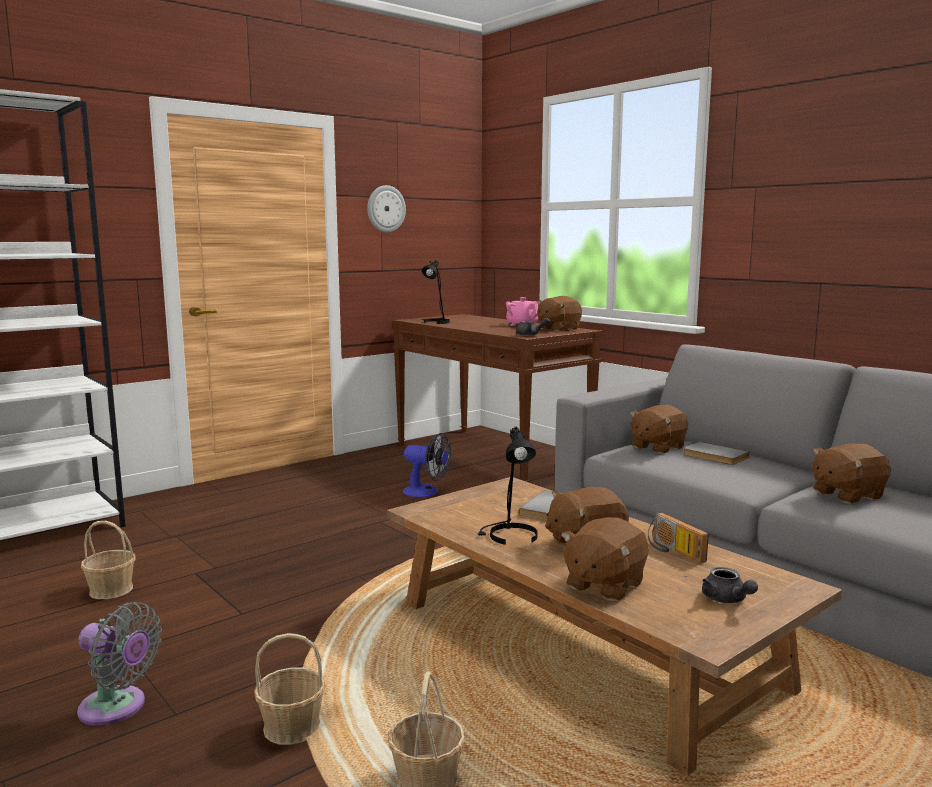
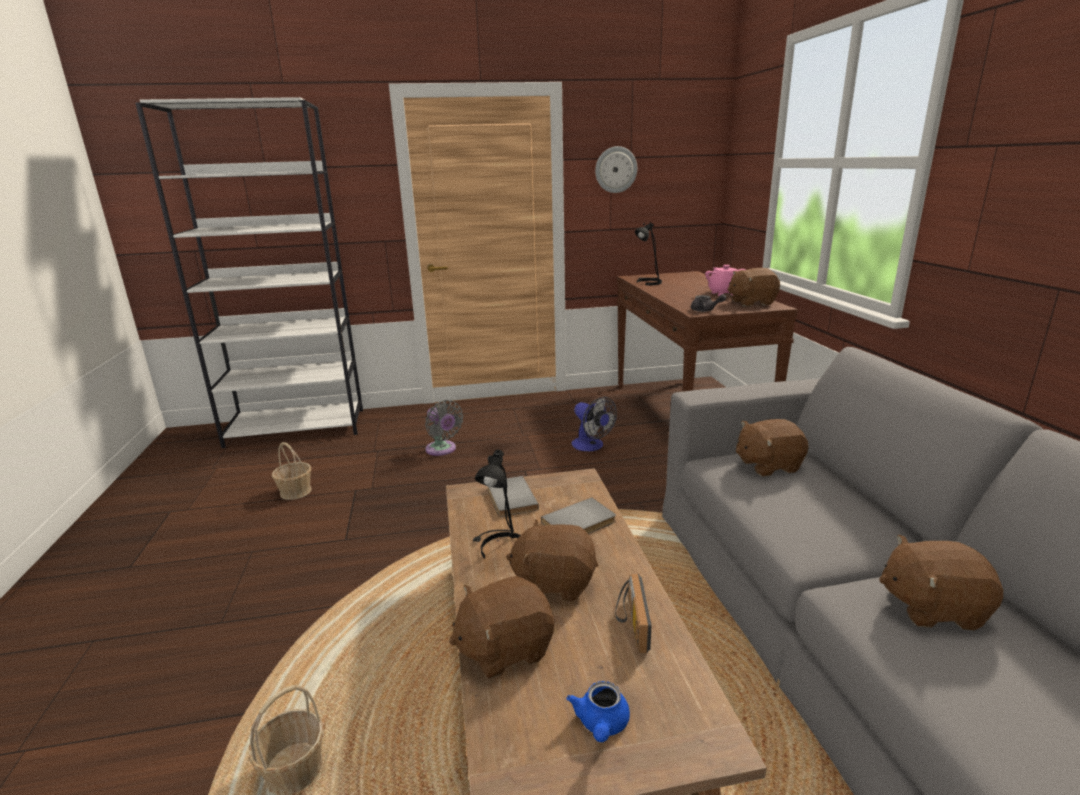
camera: 30 degrees right, 10 degrees up
grey fan [77,602,162,726] -> grey fan moved to [425,400,463,456]
basket [254,633,326,745] -> none
grey book [683,442,750,465] -> grey book moved to [487,476,539,517]
grey teapot [702,567,758,603] -> blue teapot [567,681,630,742]

